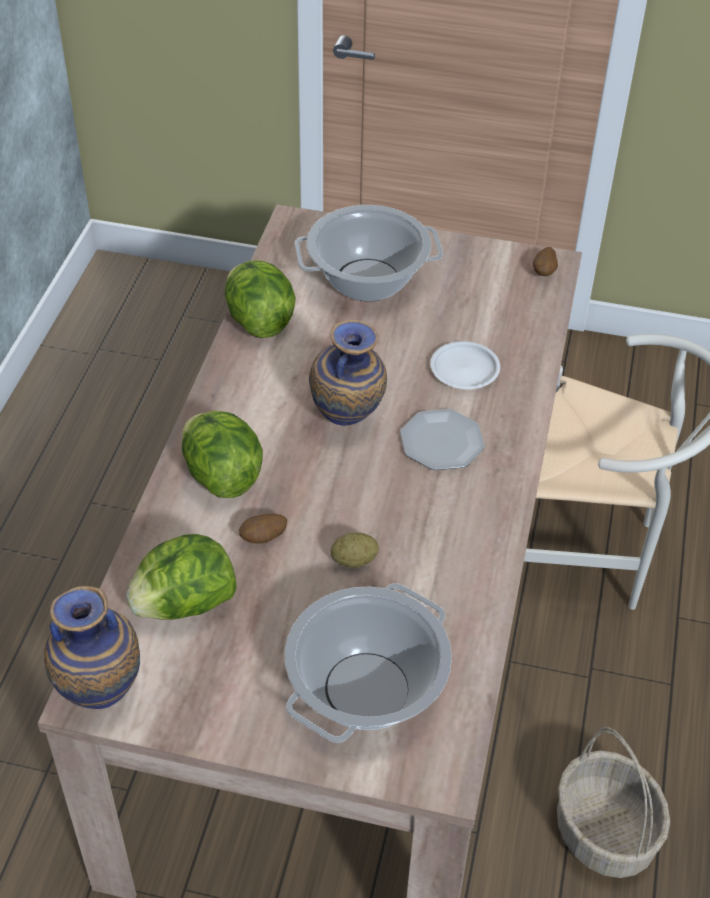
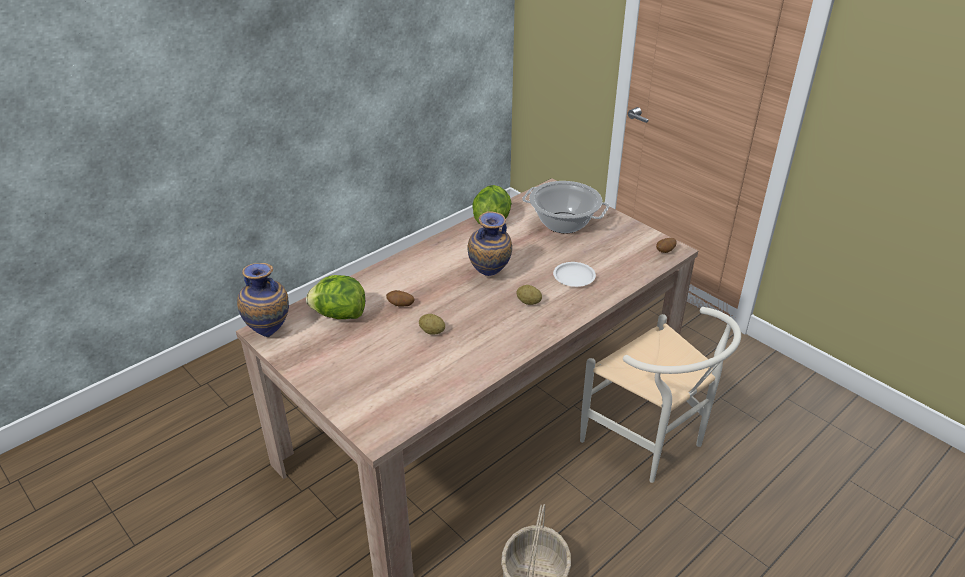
camera: 35 degrees right, 10 degrees down
lettuce [182,411,263,498] -> none
cooking pot [284,583,452,743] -> none
plate [400,409,485,470] -> potato [517,285,542,305]

